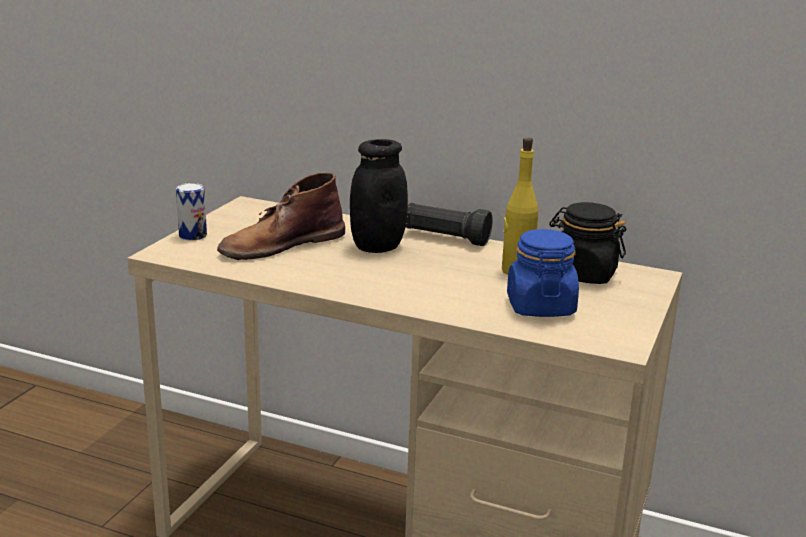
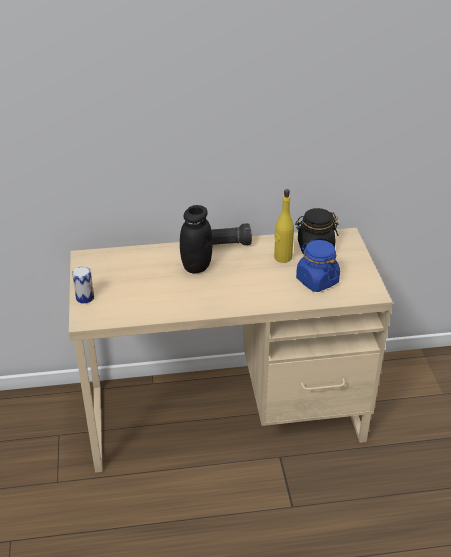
camera: 30 degrees left, 15 degrees up
brown boot [217,172,345,260] -> none

